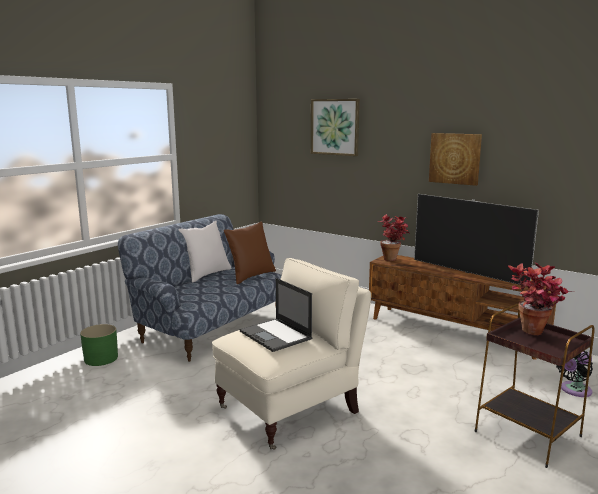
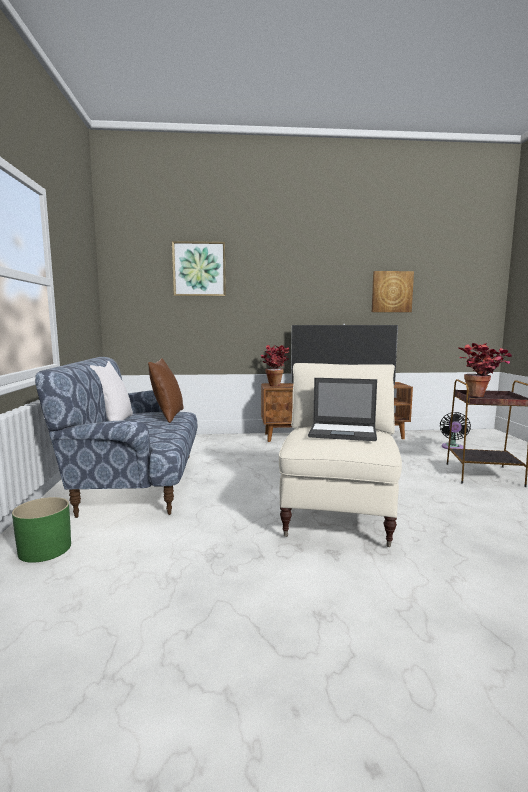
camera: 40 degrees left, 5 degrees down
picture [429,133,482,186] -> picture moved to [372,271,414,312]

